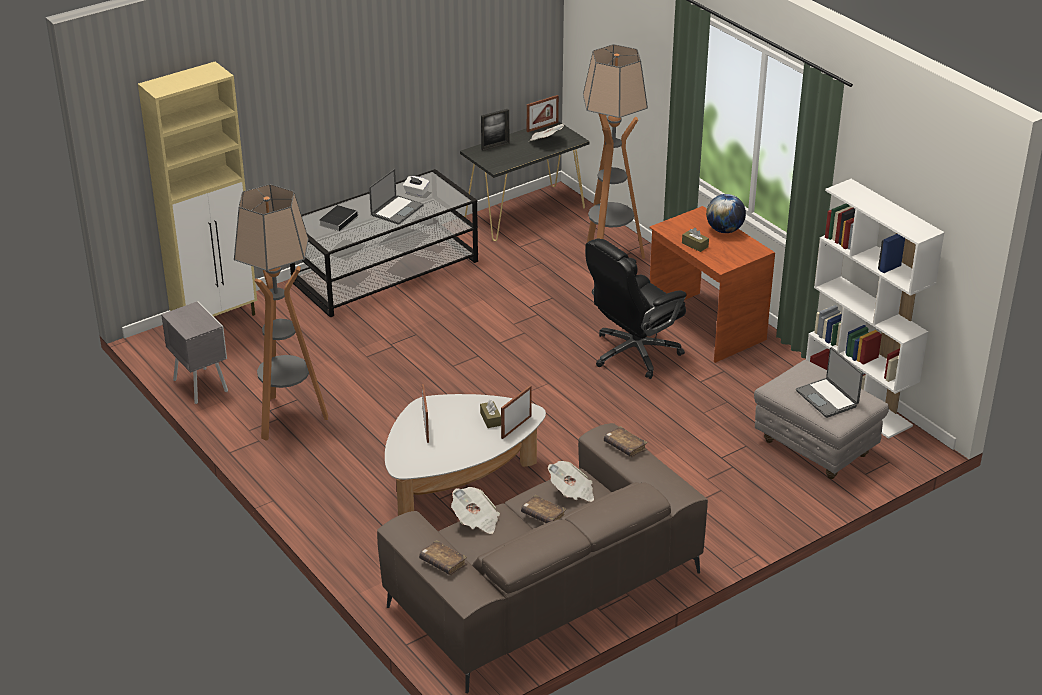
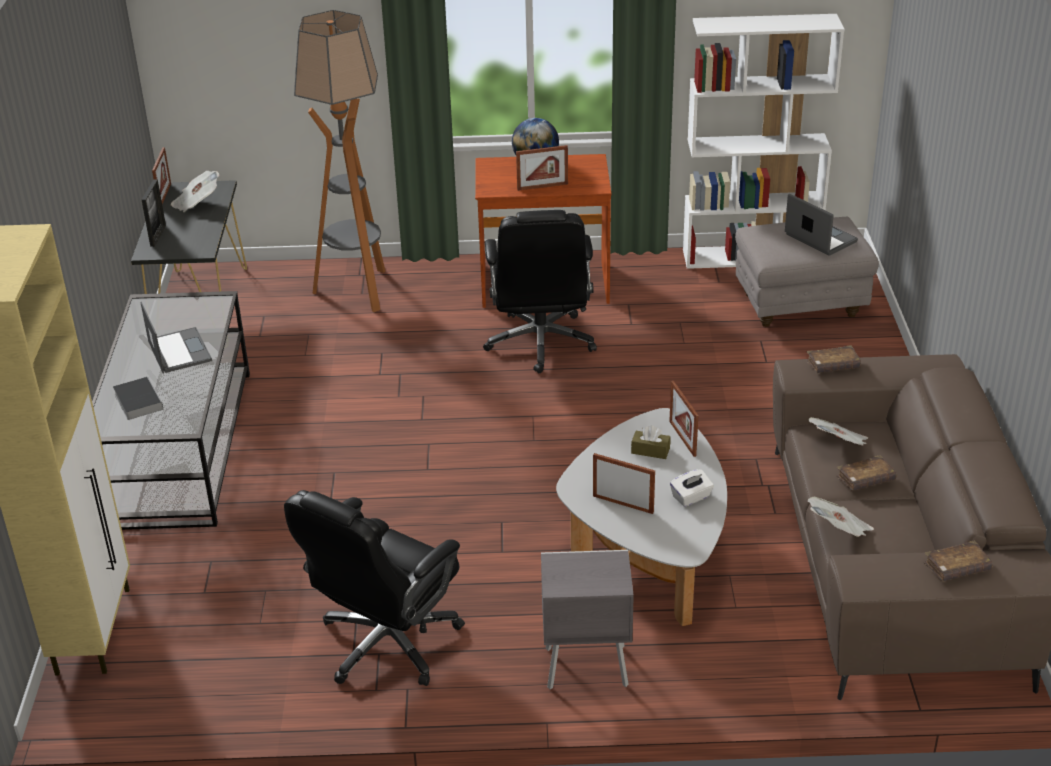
camera: 55 degrees left, 0 degrees up
grey nightstand [161,301,228,404] -> grey nightstand moved to [541,550,634,689]
floor lamp [234,184,328,441] -> black office chair [284,490,465,686]
white tissue box [403,176,430,196] -> white tissue box moved to [670,469,714,507]
brown tissue box [682,228,709,252] -> picture frame [516,145,568,191]
laptop [796,347,863,418] -> laptop turned 135 degrees counterclockwise [785,194,858,256]

